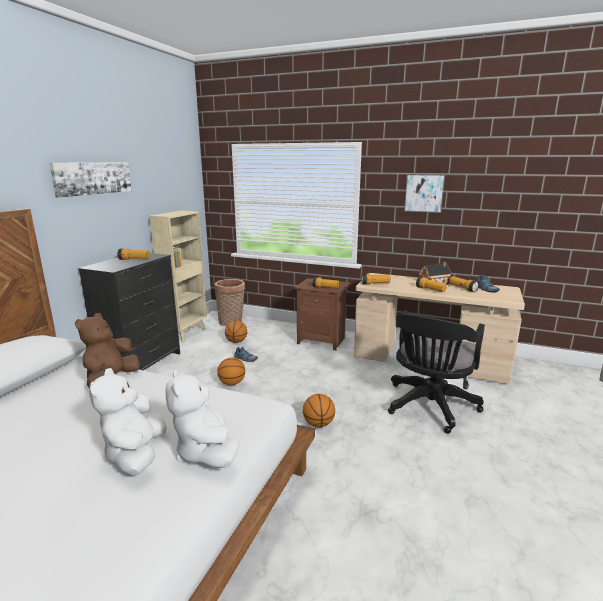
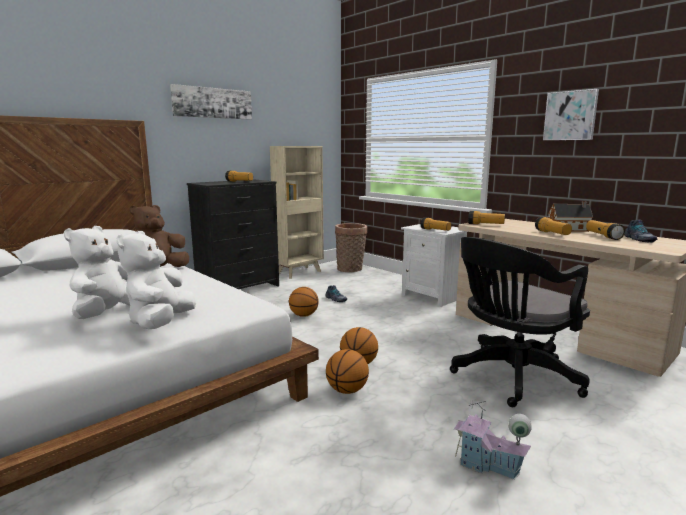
camera: 25 degrees right, 5 degrees down
basketball [225,321,247,343] -> basketball moved to [326,349,369,394]
brown nightstand [294,278,350,351] -> white nightstand [401,224,467,307]
none -> toy house [454,401,532,480]

